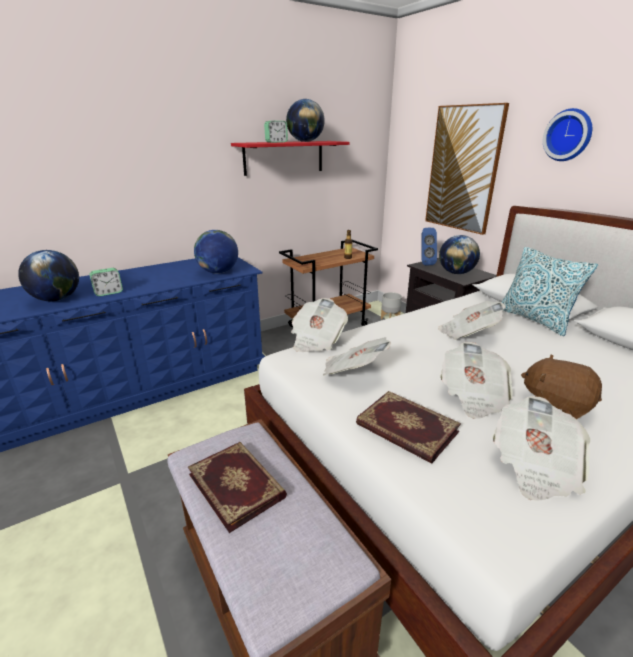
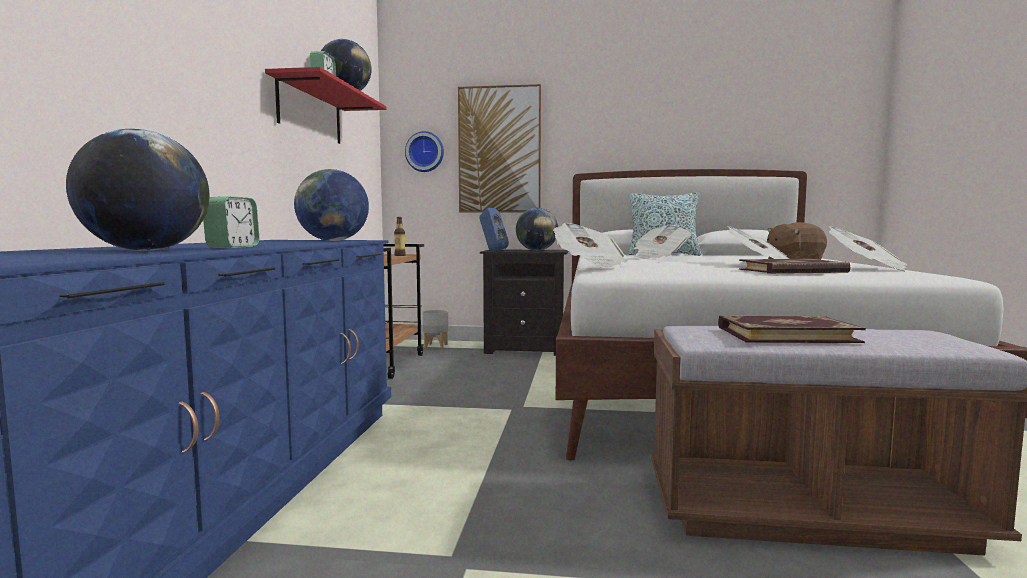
camera: 50 degrees left, 20 degrees down
newspaper [323,337,391,375] -> none
wall clock [543,108,592,161] -> wall clock moved to [405,131,444,172]

